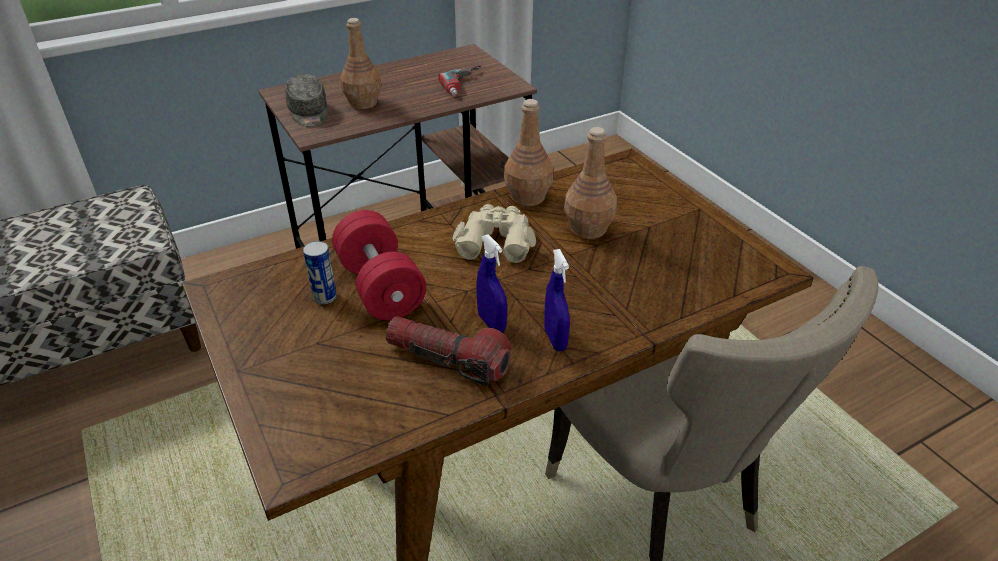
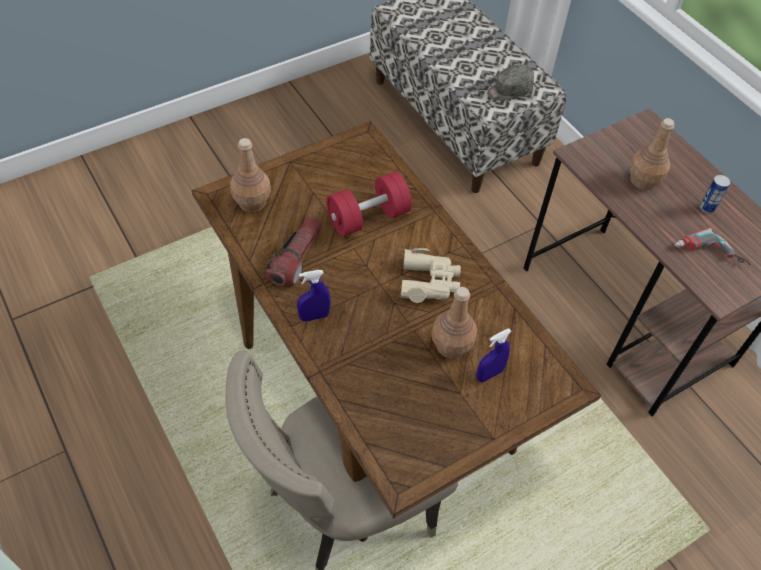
camera: 85 degrees right, 15 degrees up
grey cap [285,74,328,127] -> grey cap moved to [487,64,534,101]
can [303,241,337,304] -> can moved to [700,175,731,214]
blue spray bottle [477,234,507,333] -> blue spray bottle moved to [477,329,512,382]
brown bottle [504,99,553,206] -> brown bottle moved to [230,138,271,212]

